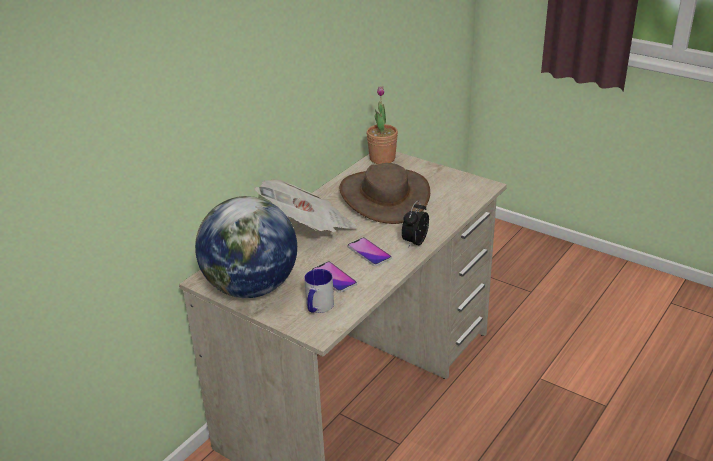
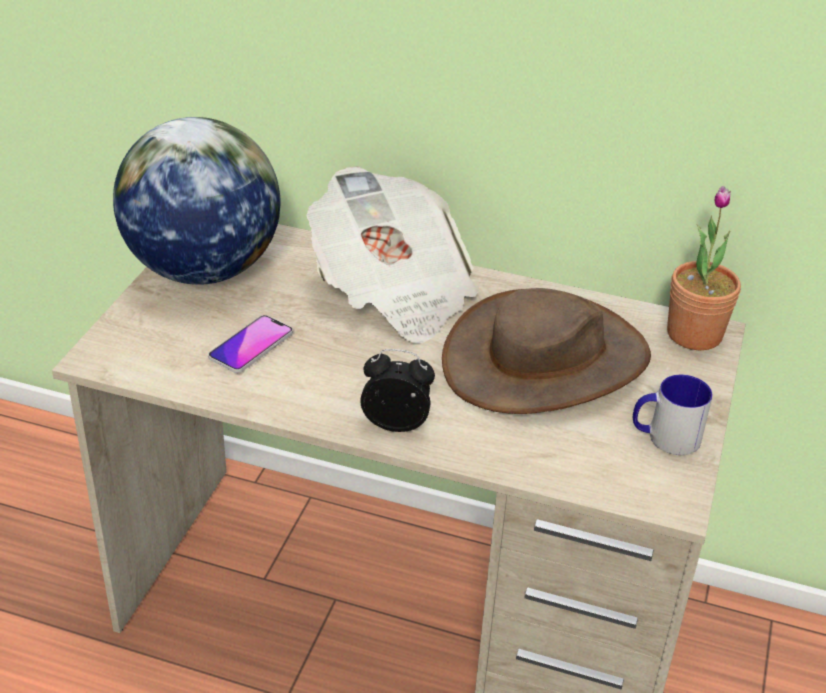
camera: 70 degrees right, 5 degrees up
mug [304,269,334,313] -> mug moved to [633,375,713,455]
phone [348,237,392,266] -> none

